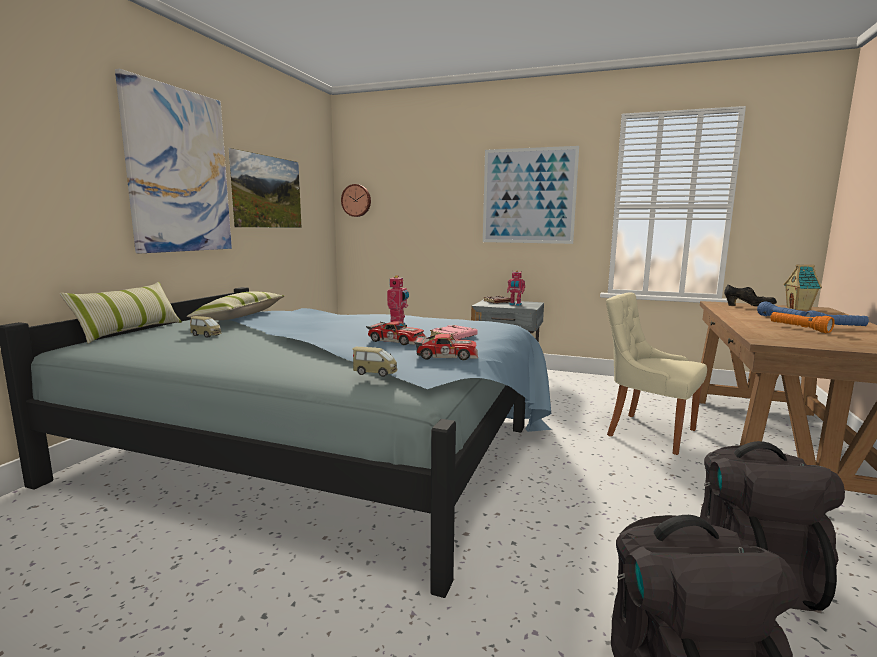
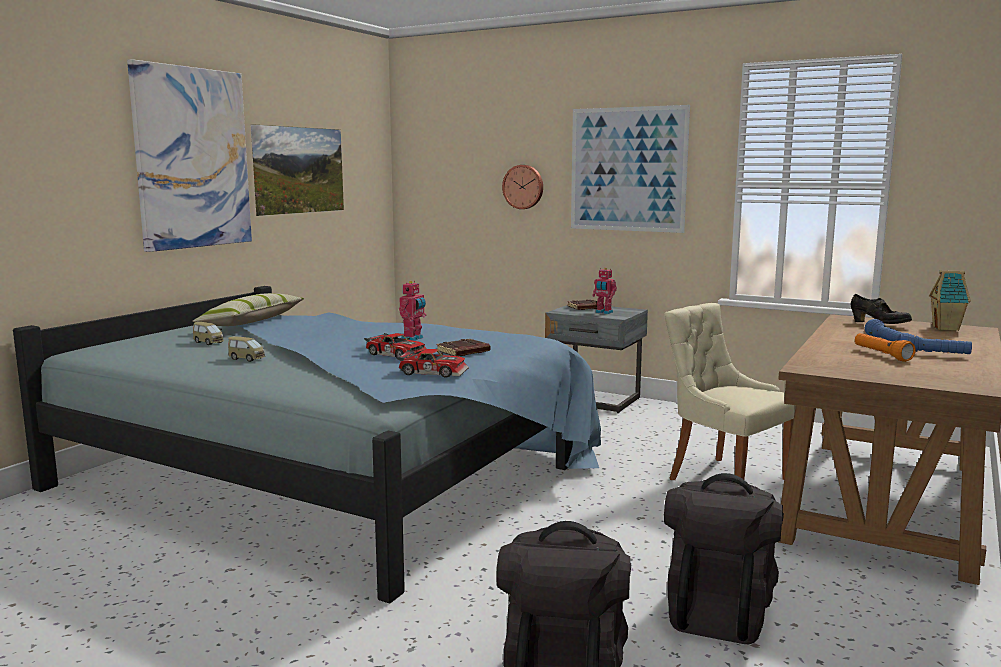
camera: 10 degrees right, 0 degrees up
pillow [59,282,182,344] -> none
wall clock [341,184,371,217] -> wall clock moved to [502,165,543,209]
toy car [352,347,398,377] -> toy car moved to [228,336,265,362]
pink book [430,325,478,340] -> brown book [436,339,490,356]

